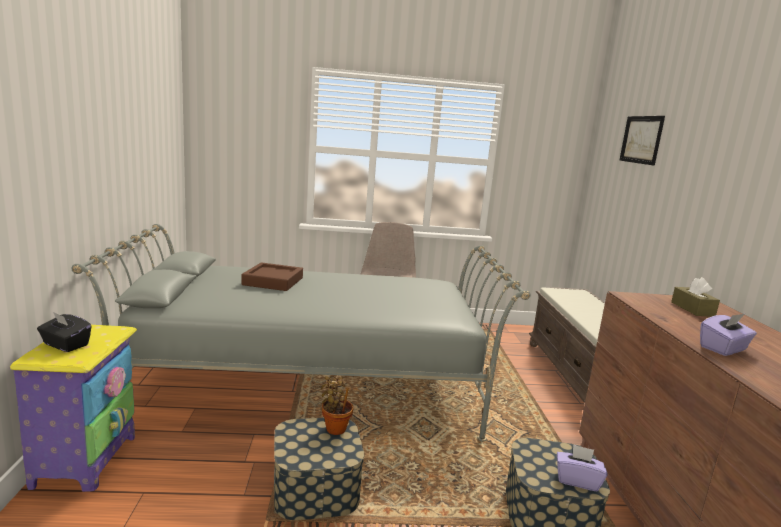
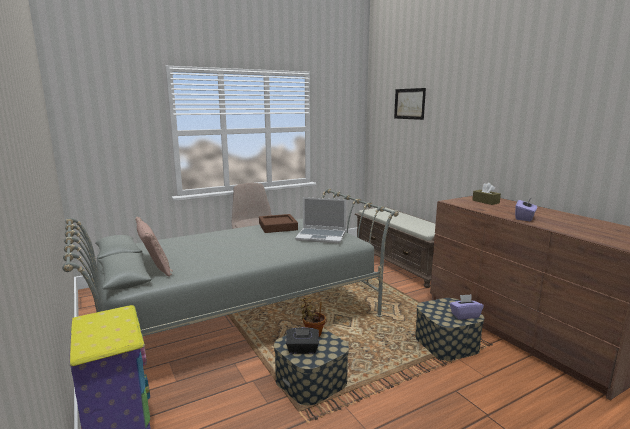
camera: 25 degrees left, 0 degrees up
black tissue box [37,311,92,352] -> black tissue box moved to [286,327,319,354]
brown tray [241,262,303,291] -> brown tray moved to [259,214,298,233]
none -> beige pillow [135,217,172,277]
none -> laptop [295,197,346,244]

